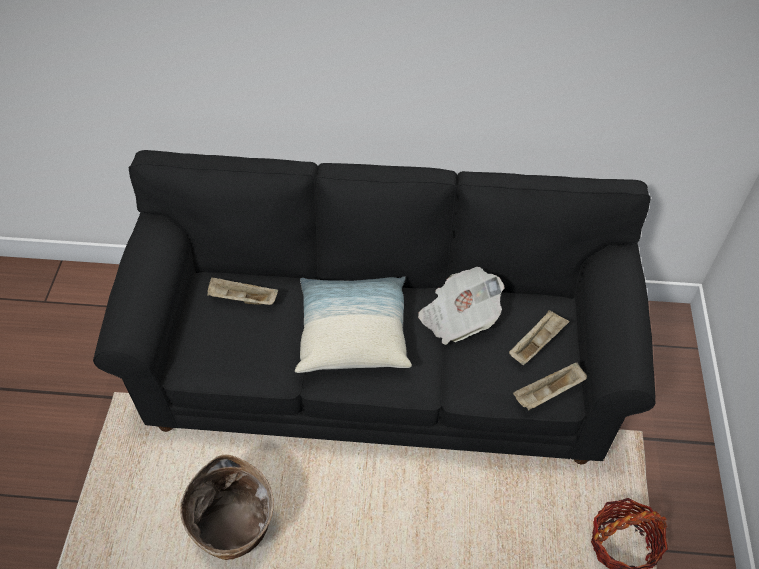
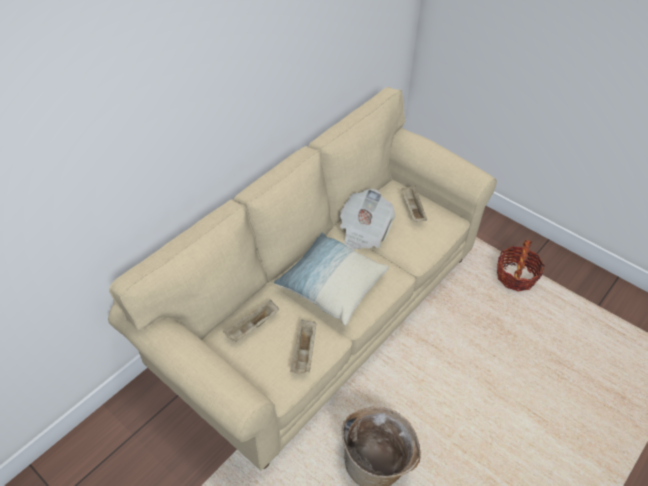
camera: 55 degrees left, 5 degrees down
black sofa [93,150,656,464] -> beige sofa [108,87,497,471]
beige tray [513,362,587,410] -> beige tray moved to [290,319,317,373]

